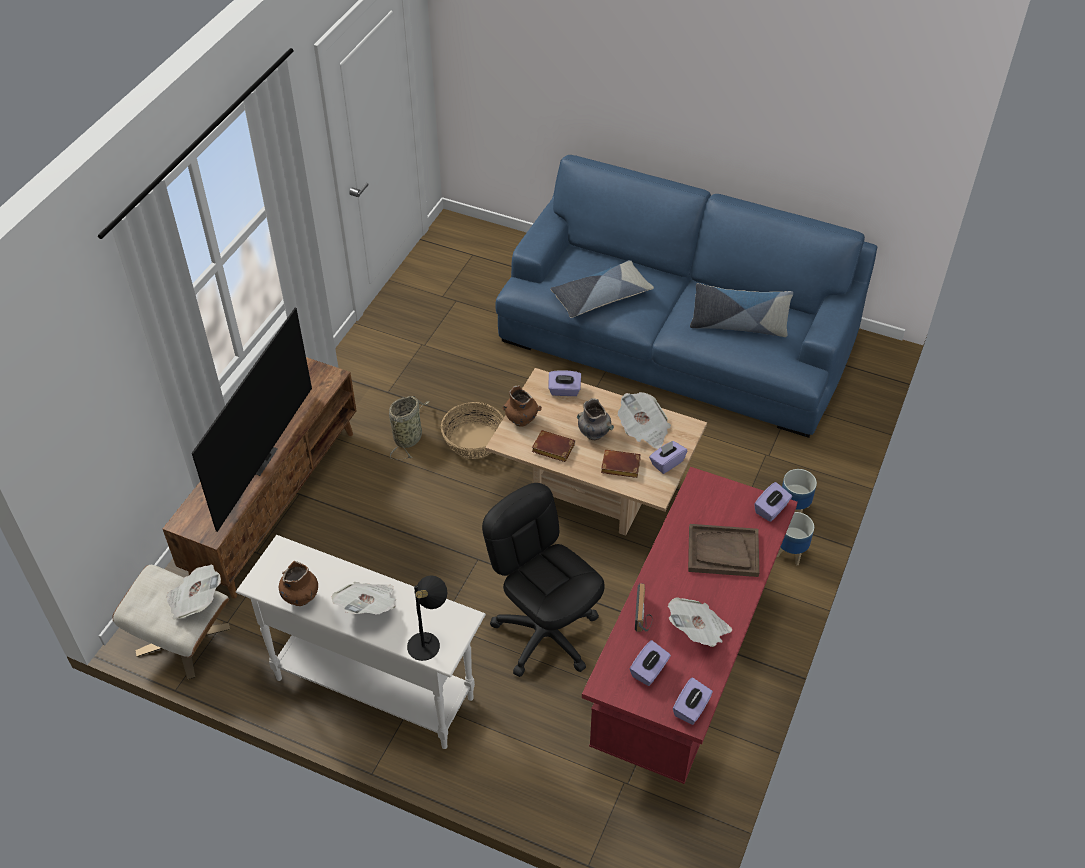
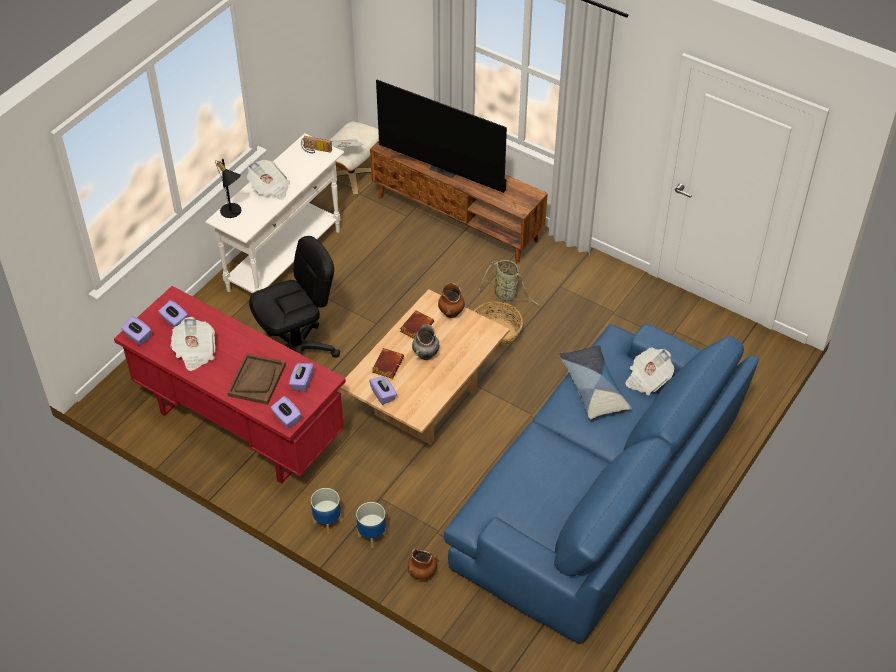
camera: 100 degrees right, 0 degrees up
brown vase [279,561,318,606] -> brown vase moved to [408,549,438,580]
purple tissue box [548,370,581,396] -> purple tissue box moved to [289,363,314,392]
newspaper [618,392,671,449] -> newspaper moved to [625,347,674,395]
radio [635,583,652,632] -> radio moved to [301,136,332,153]
pillow [690,283,793,337] -> none

